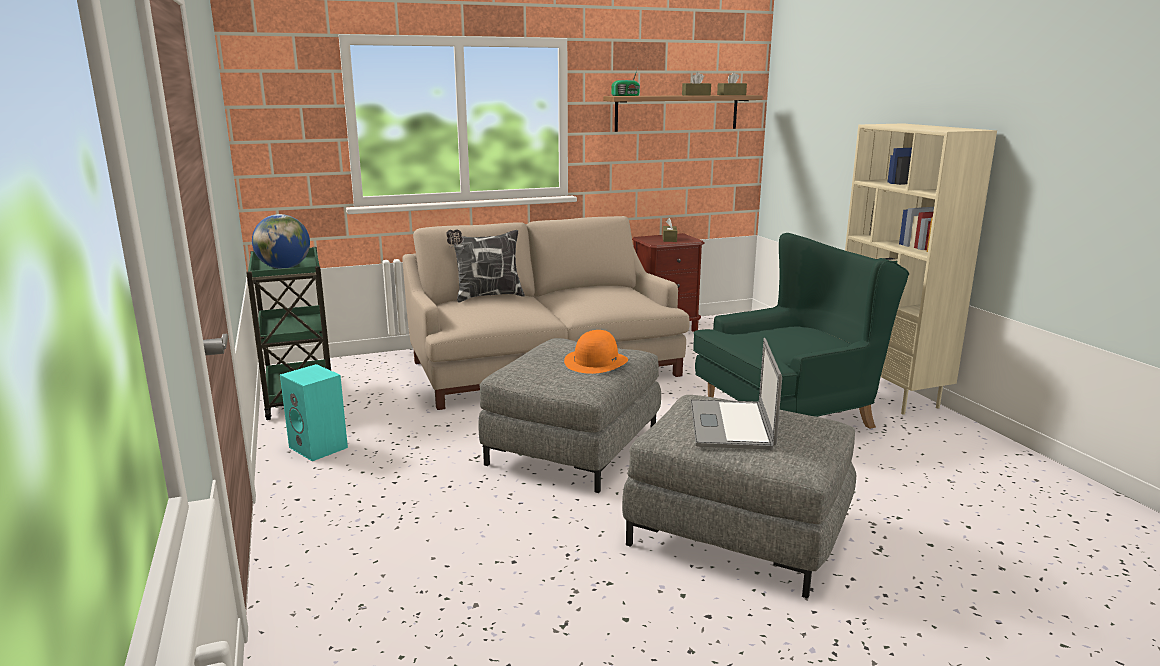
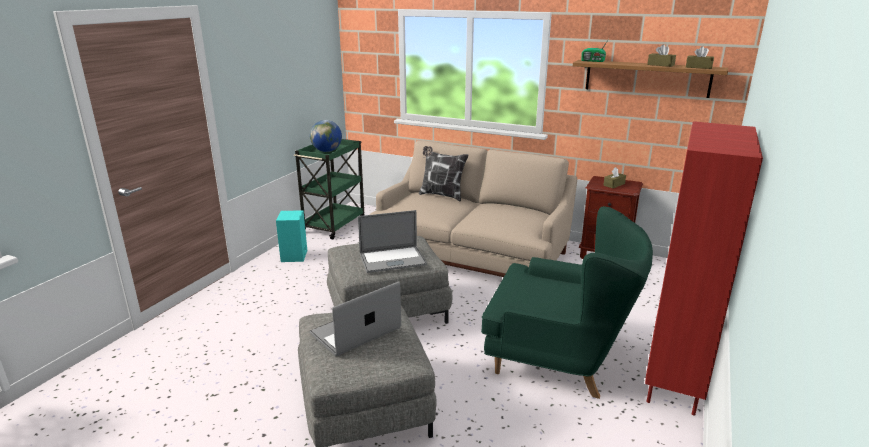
camera: 45 degrees right, 5 degrees up
orange hat [564,330,628,374] -> laptop [358,210,427,273]
beige bookcase [845,123,997,415] -> red bookcase [645,121,763,415]

